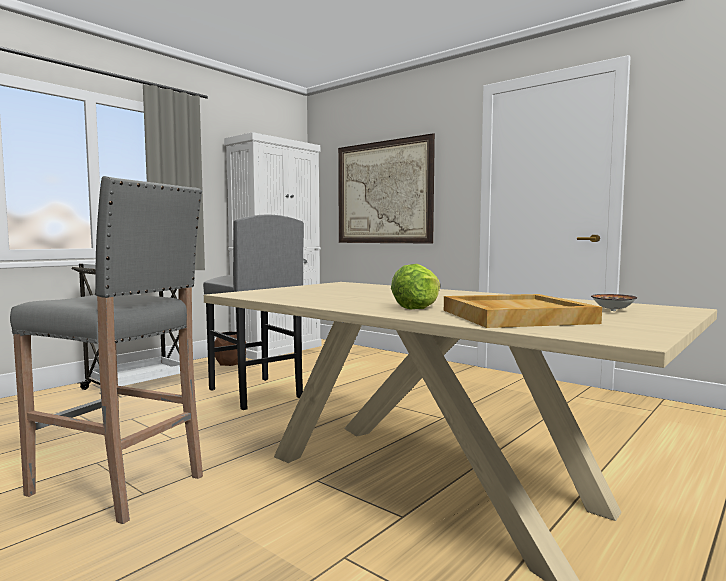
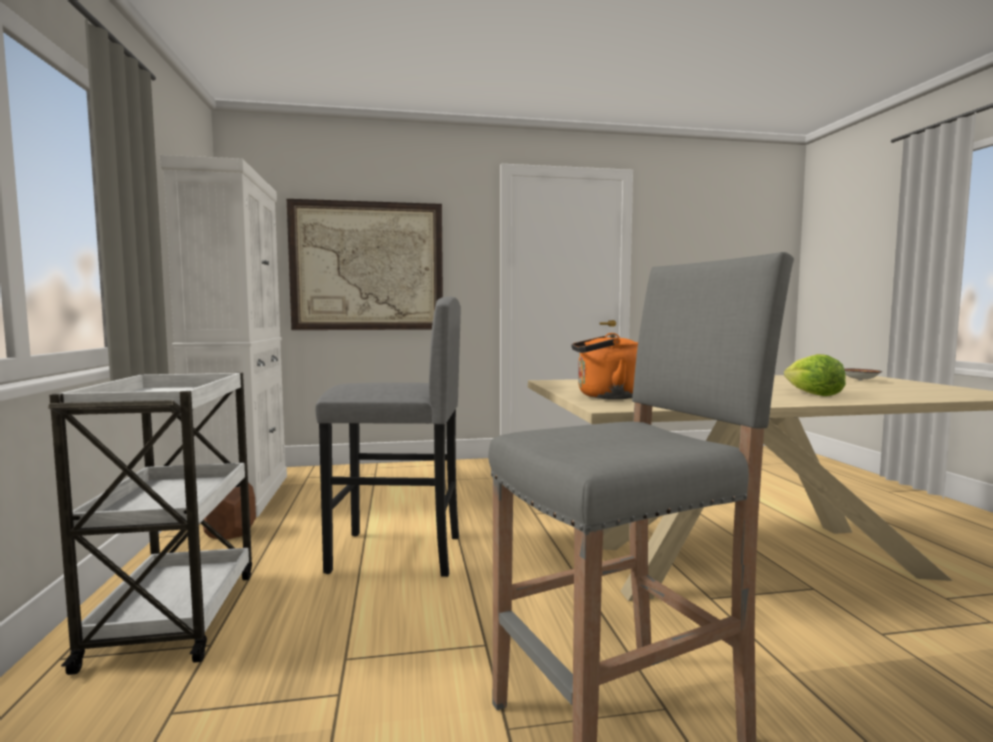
camera: 50 degrees left, 0 degrees up
beige tray [444,294,602,328] -> none
none -> orange kettle [571,333,638,399]

